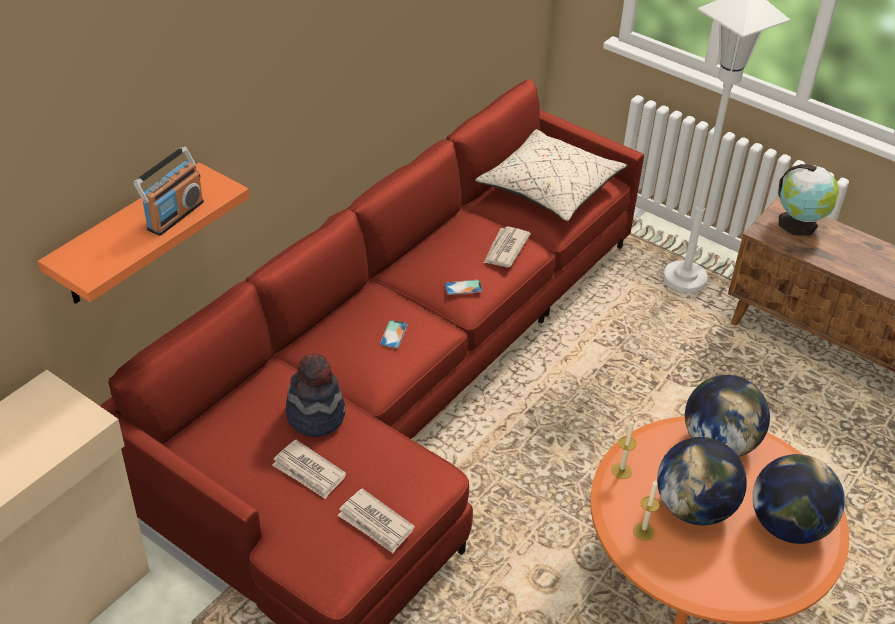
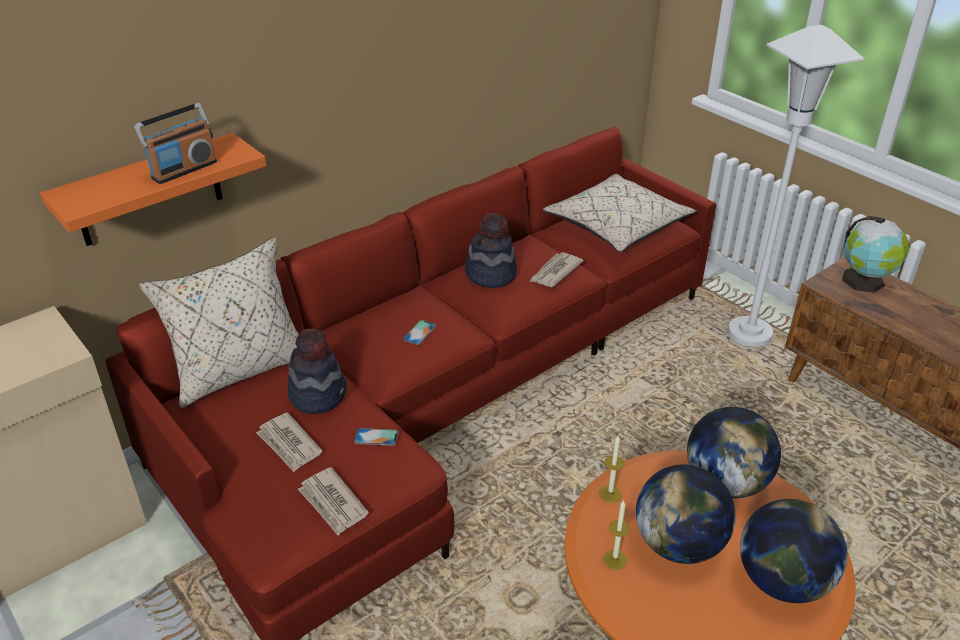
camera: 15 degrees right, 5 degrees down
phone [445,280,483,295] -> phone moved to [354,428,399,446]
none -> beige pillow [139,237,298,408]
none -> hat [465,213,517,288]

